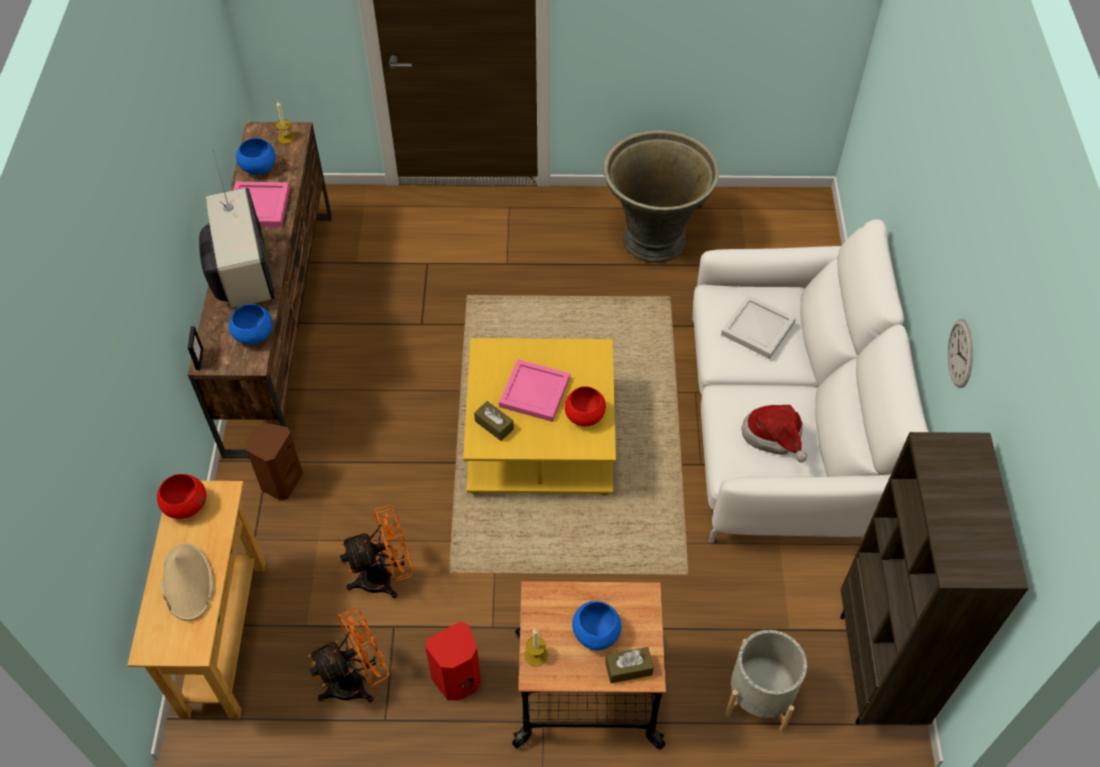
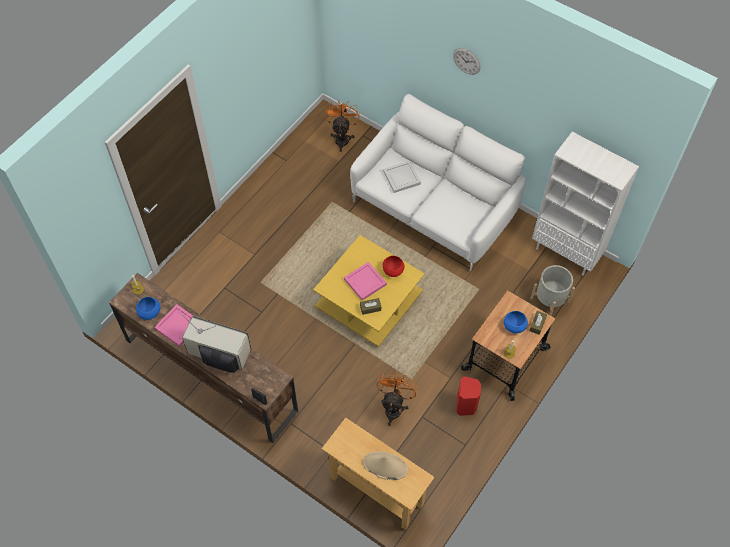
camera: 55 degrees left, 5 degrees up
red bowl [157,474,206,519] -> none
blue bowl [229,304,273,345] -> none
brown speaker [246,423,303,501] -> none
orange fan [308,607,390,702] -> orange fan moved to [325,100,360,152]
grey planter [603,130,719,263] -> none
hat [741,405,807,462] -> none
brown bookcase [840,432,1029,725] -> white bookcase [532,132,639,276]
wall clock [948,319,973,388] -> wall clock moved to [453,48,481,75]

